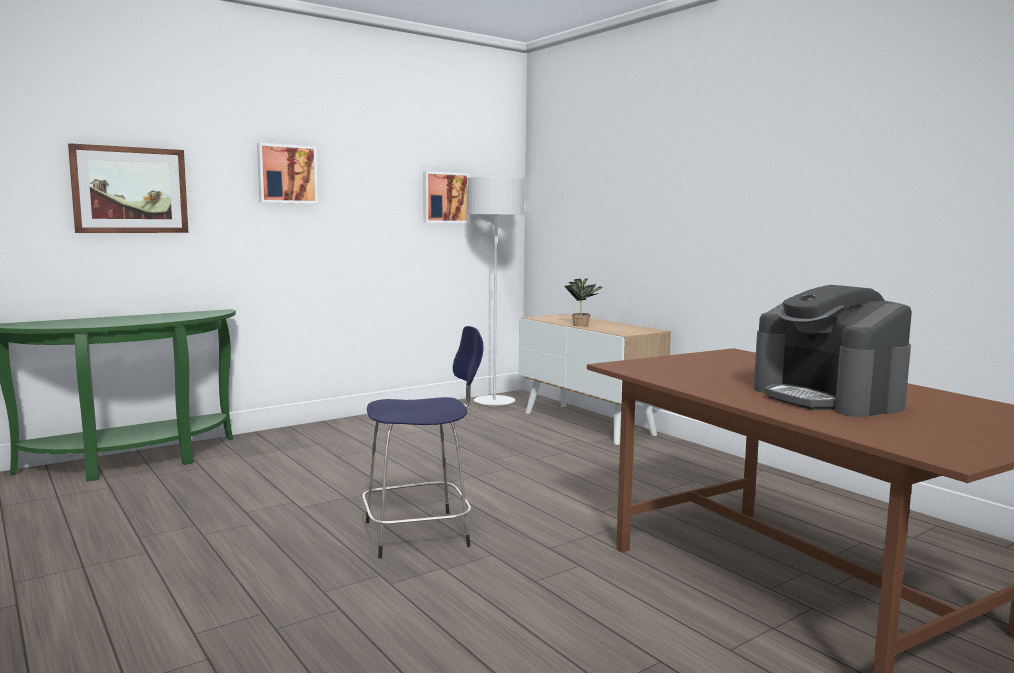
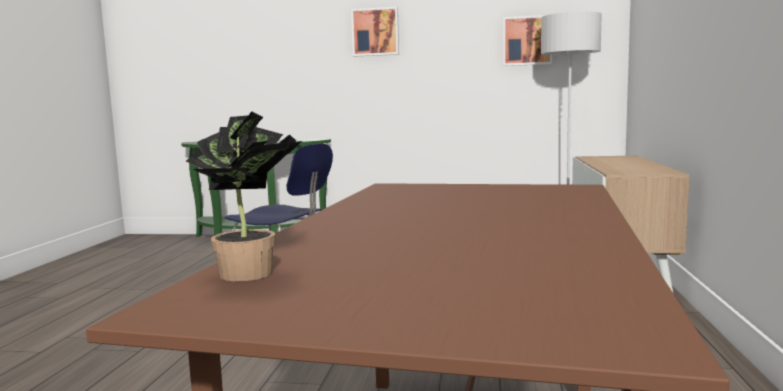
camera: 45 degrees right, 0 degrees up
picture [68,143,188,233] -> none
potted plant [564,278,603,327] -> potted plant moved to [186,112,302,282]
coffee machine [754,285,912,417] -> none

